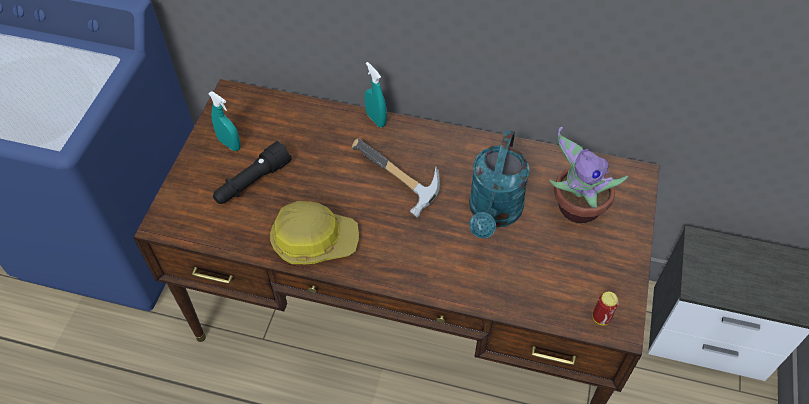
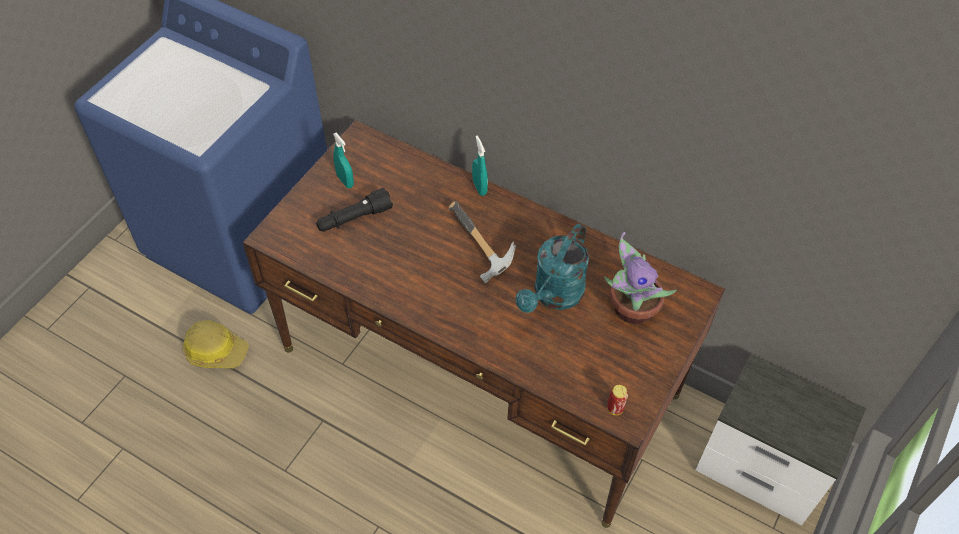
camera: 15 degrees right, 0 degrees up
hard hat [270,201,359,264] -> hard hat moved to [183,320,249,369]

